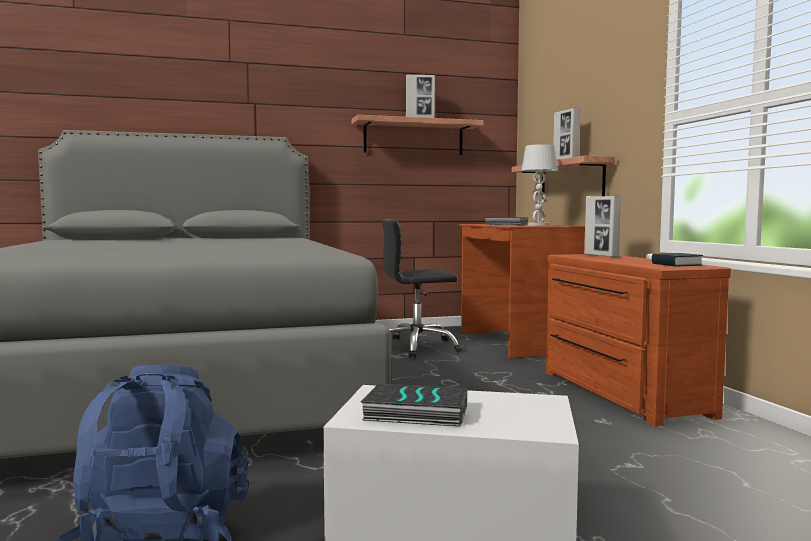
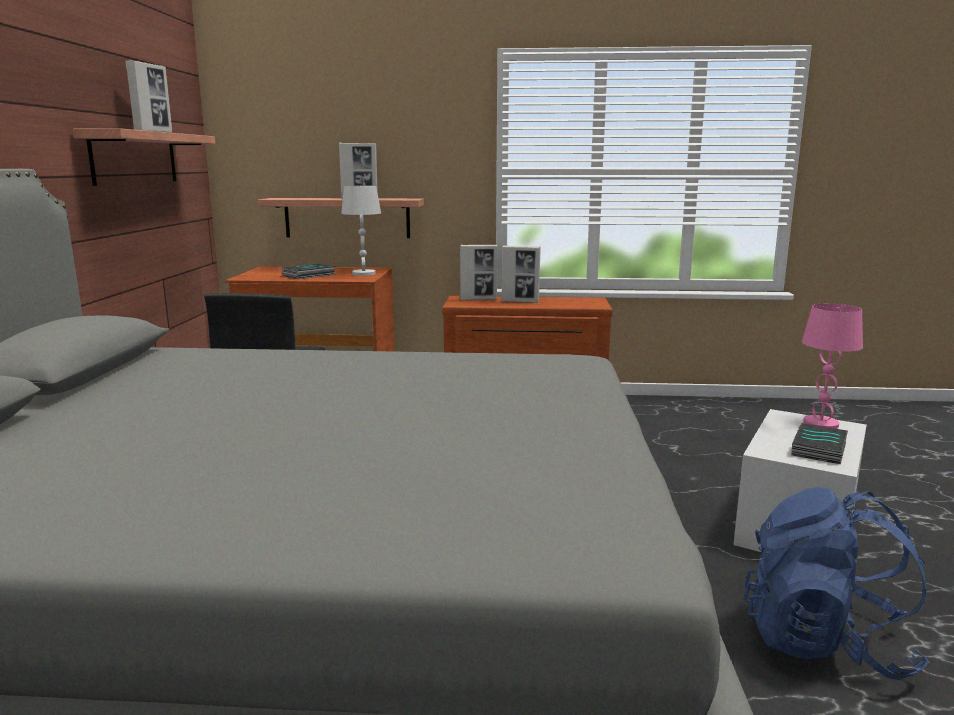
camera: 70 degrees left, 10 degrees up
book [652,253,703,267] -> none
none -> picture frame [502,245,541,303]
none -> pink table lamp [802,303,863,429]

